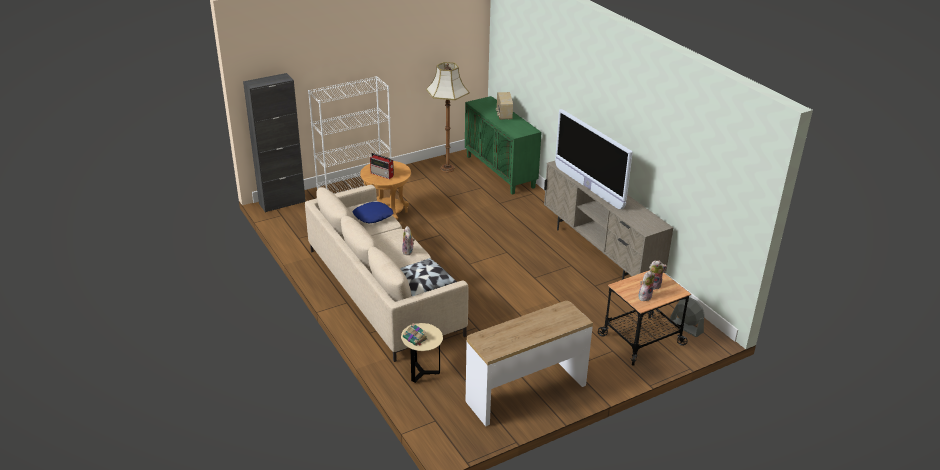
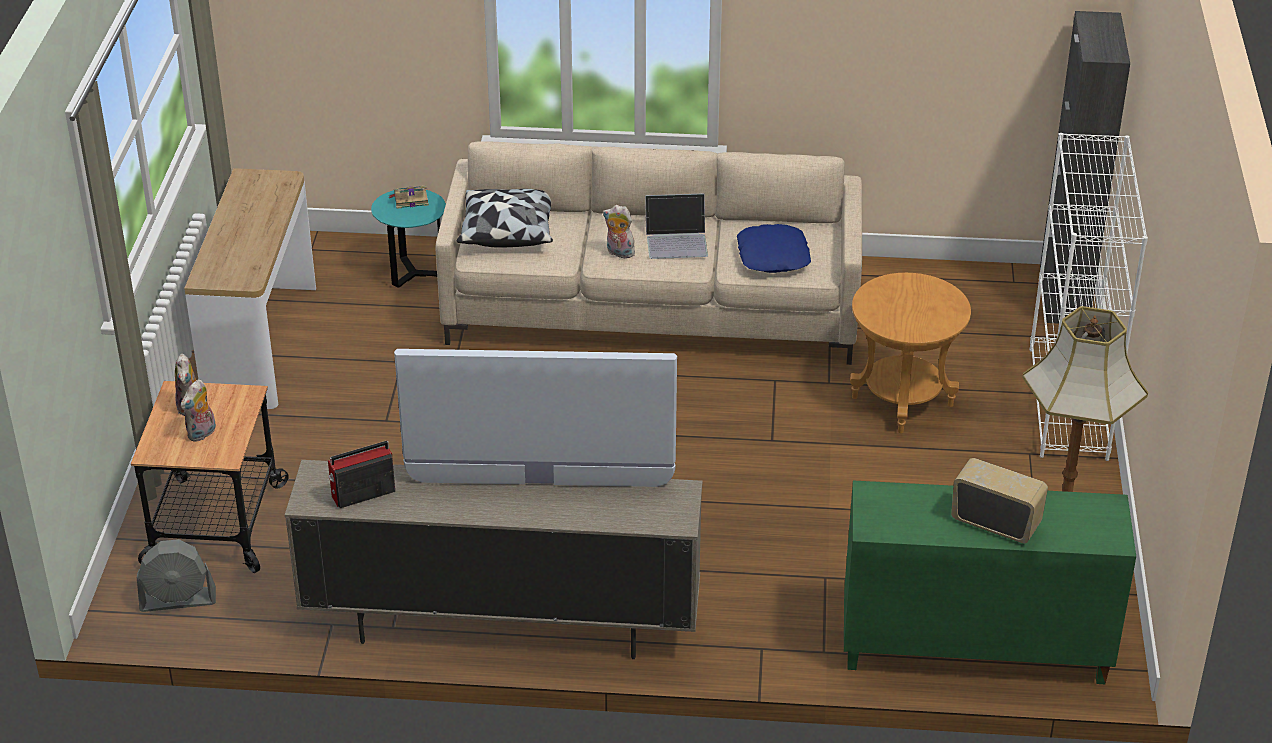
camera: 125 degrees right, 5 degrees up
radio [370,153,394,179] -> radio moved to [328,441,395,508]
beige side table [401,323,443,383] -> turquoise side table [371,190,446,288]
none -> laptop [645,193,708,259]

